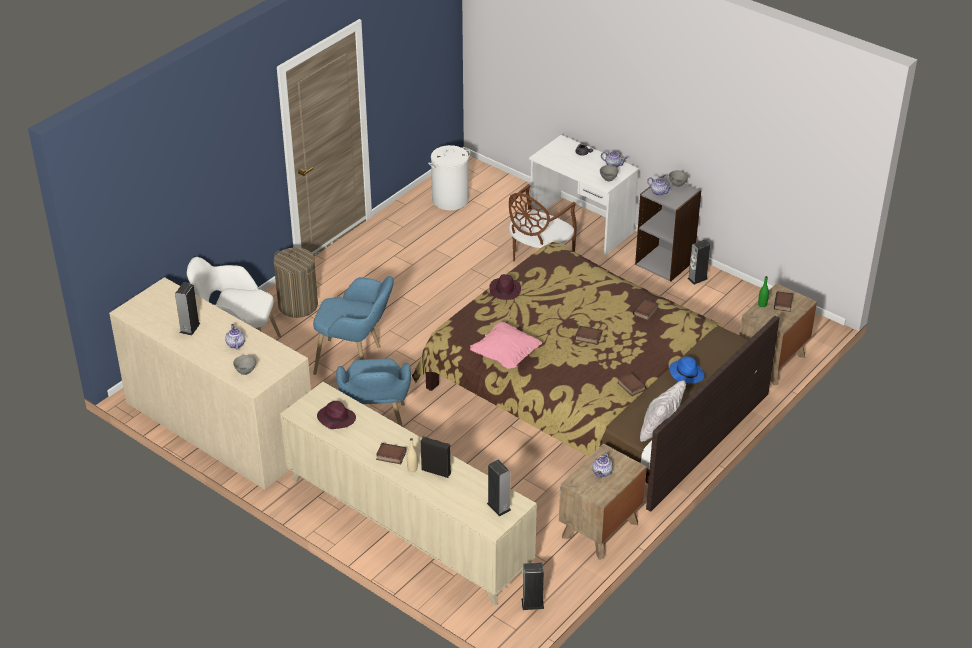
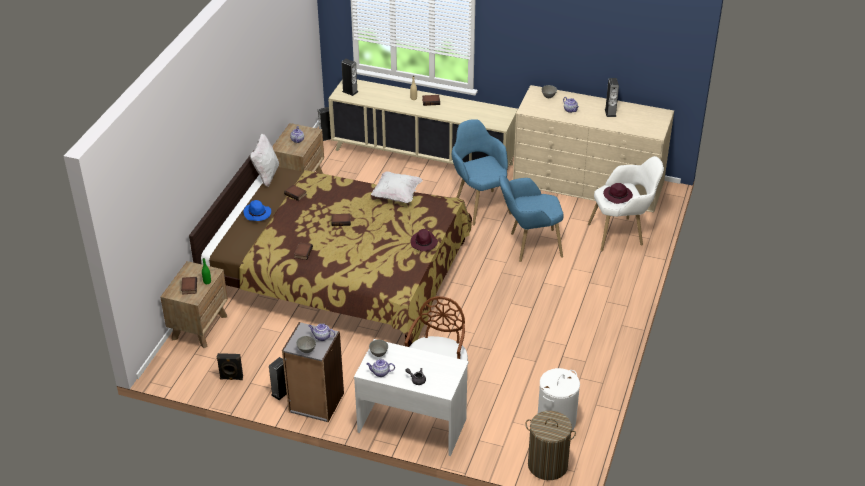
camera: 160 degrees right, 0 degrees up
laundry basket [273,247,318,318] -> laundry basket moved to [526,411,576,480]
purple hat [317,401,356,429] -> purple hat moved to [603,183,633,204]
black speaker [421,436,451,478] -> black speaker moved to [217,353,243,380]
pink pillow [470,322,542,369] -> white pillow [371,171,422,203]

